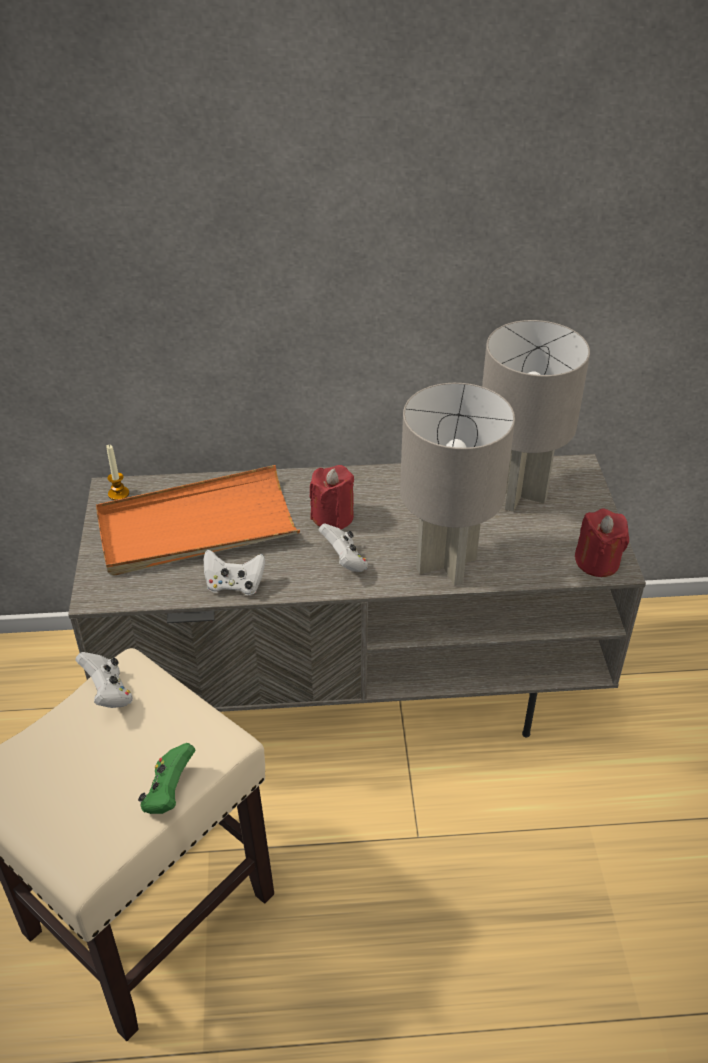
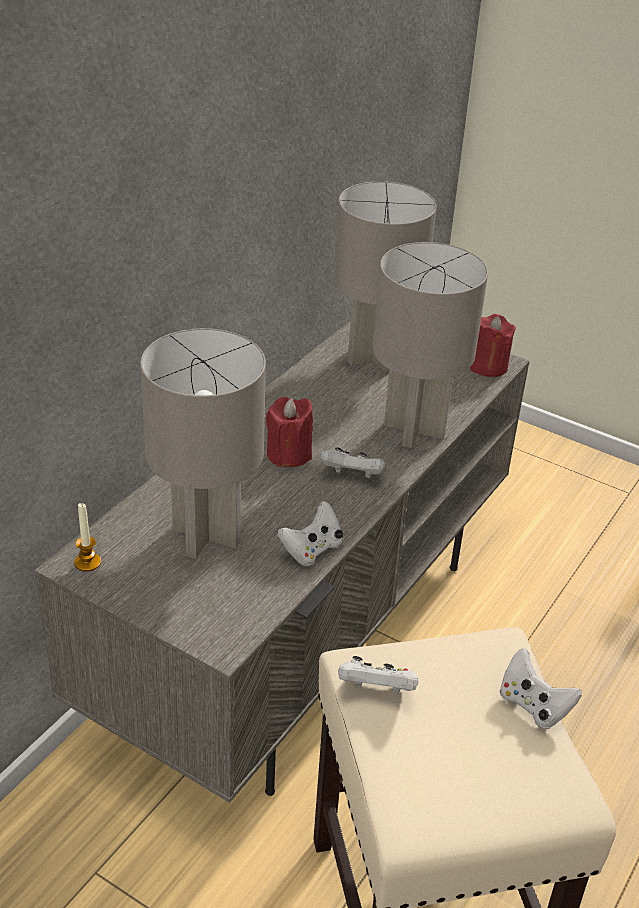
camera: 55 degrees left, 5 degrees down
orange tray [96,465,300,576] -> grey table lamp [140,328,266,559]
green game controller [138,743,196,814] -> white game controller [500,648,582,729]

